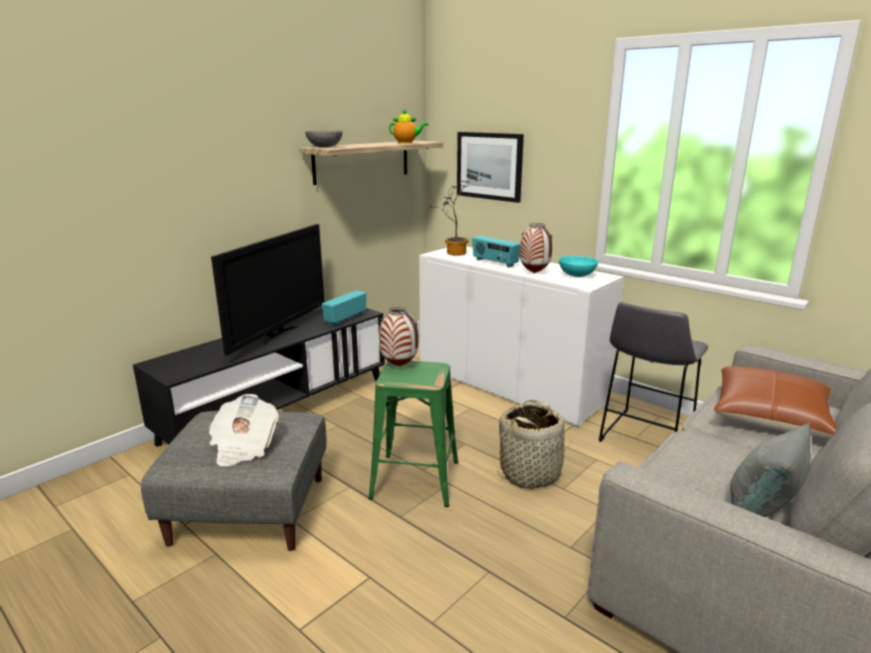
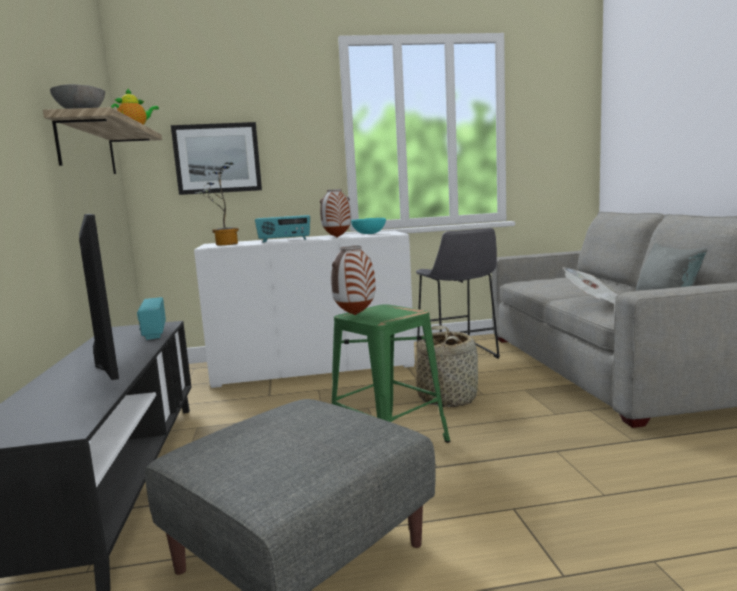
camera: 50 degrees left, 10 degrees down
newspaper [208,394,279,467] -> newspaper moved to [563,267,618,304]
brown pillow [714,366,837,438] -> none

